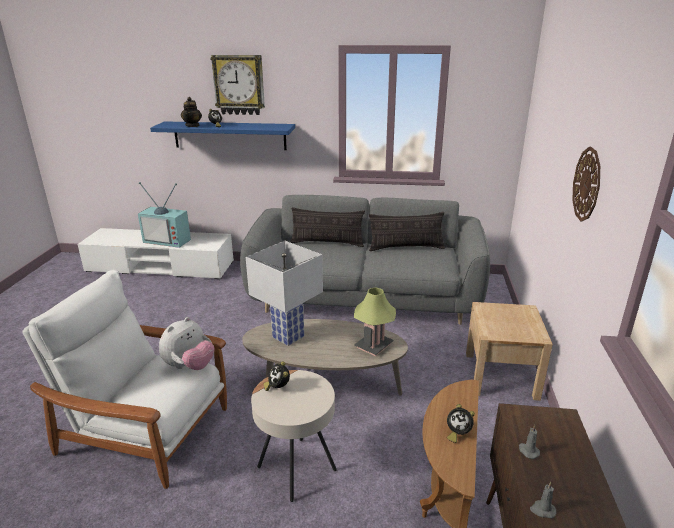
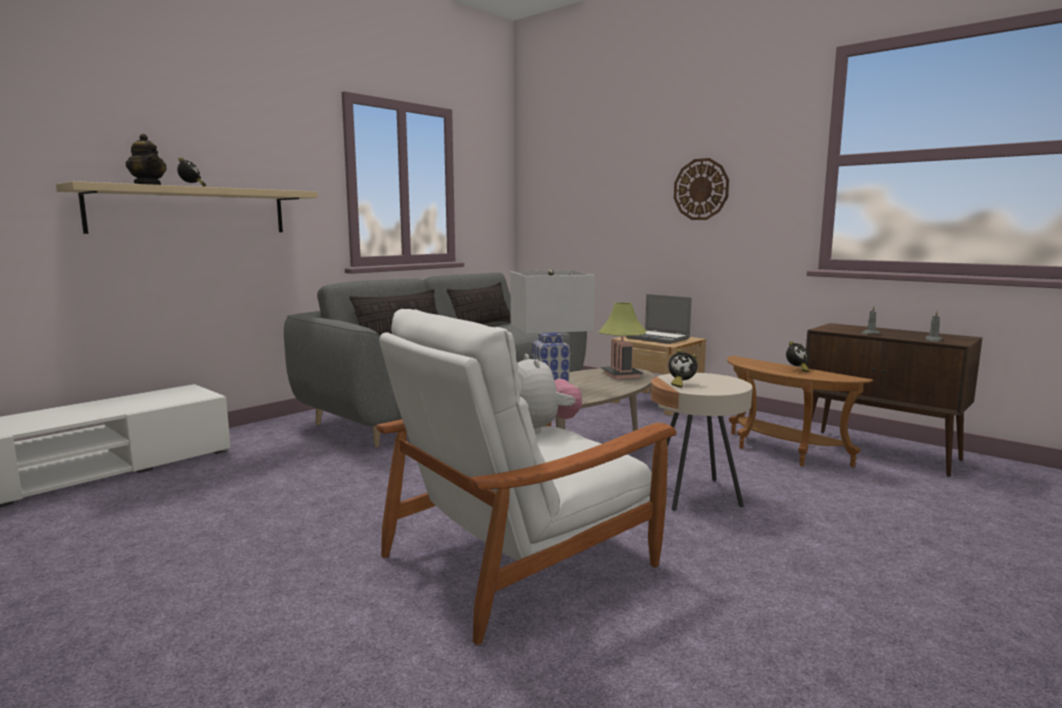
camera: 55 degrees left, 15 degrees down
television [138,182,191,248] -> none
blue shelf [150,121,295,150] -> beige shelf [56,181,318,234]
wall clock [210,55,265,115] -> none
none -> laptop [625,294,692,344]

